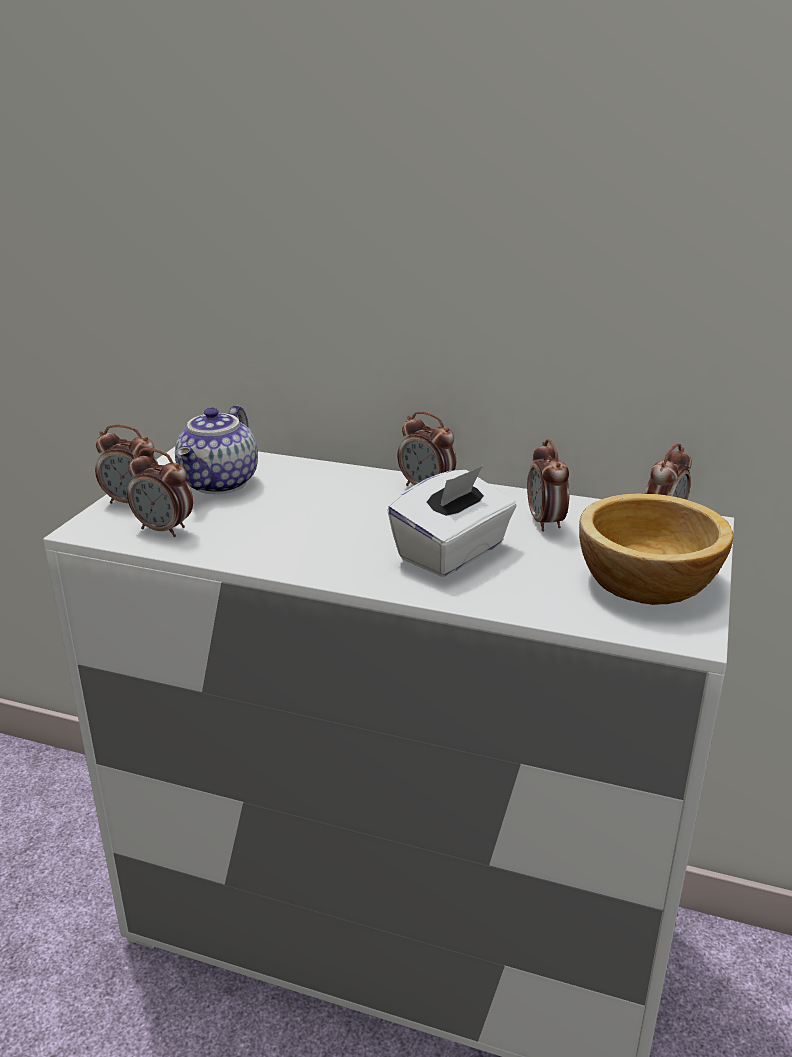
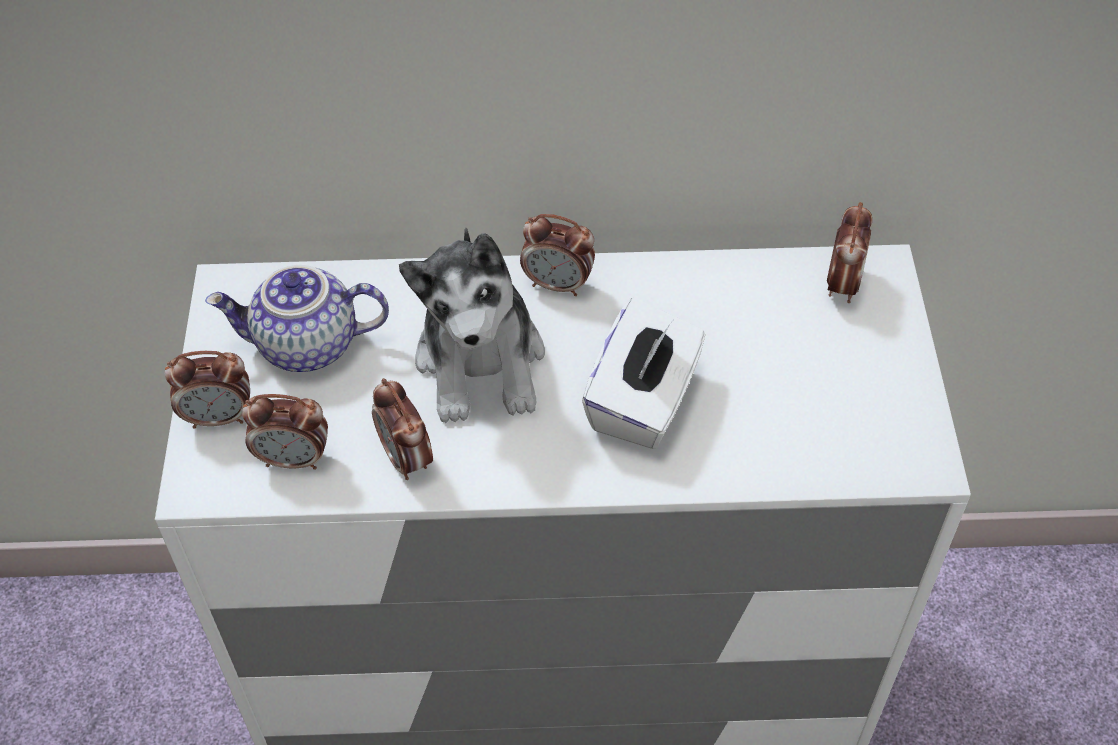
camera: 20 degrees left, 25 degrees up
teapot [175,405,258,494] -> teapot turned 90 degrees clockwise [205,265,389,372]
alarm clock [527,439,569,532] -> alarm clock moved to [372,378,433,480]
bowl [579,493,733,605] -> none
none -> plush toy [399,228,545,423]

